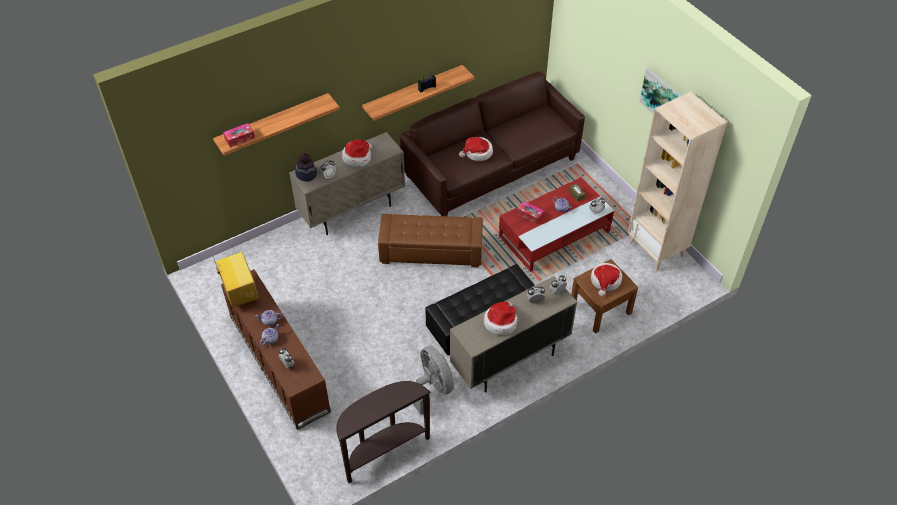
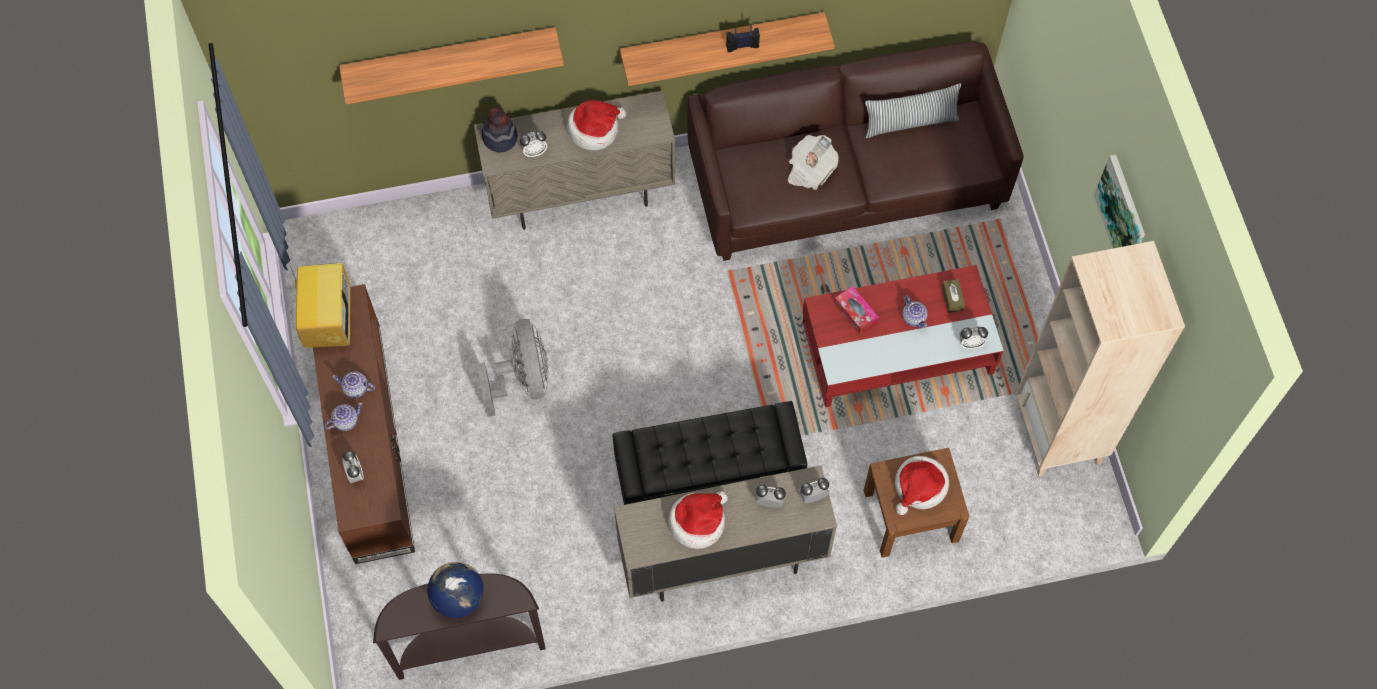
camera: 20 degrees right, 15 degrees up
tissue box [223,123,255,147] -> none
brown ottoman [378,214,483,268] -> none
grey fan [410,346,454,415] -> grey fan moved to [477,319,548,417]
hat [459,137,493,161] -> newspaper [788,135,839,190]
none -> globe [427,562,484,618]
none -> pillow [865,84,961,138]

